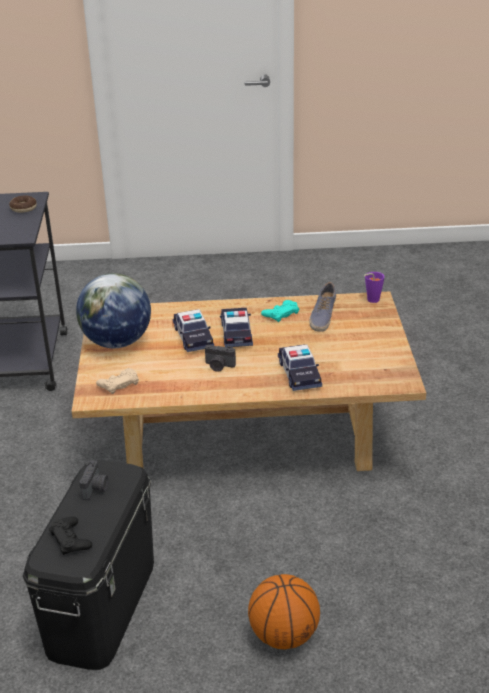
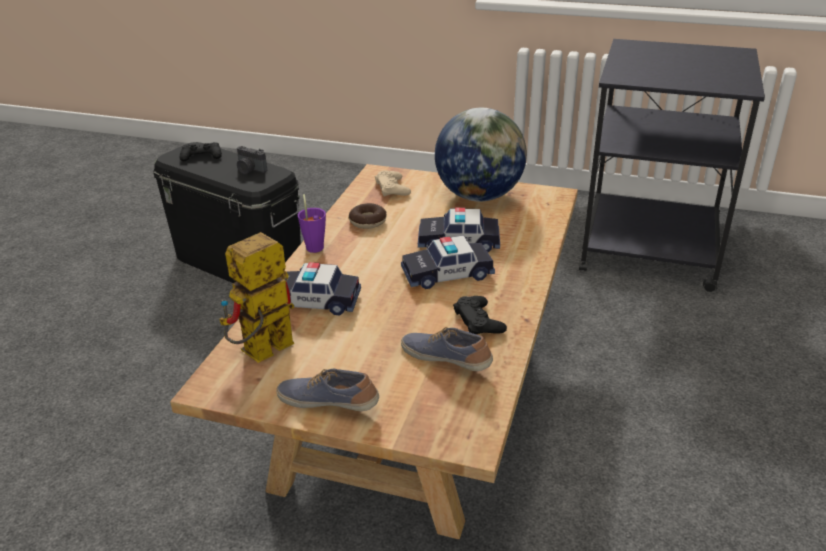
camera: 110 degrees right, 0 degrees up
donut [9,196,37,213] -> donut moved to [349,203,387,229]
camera [205,345,236,372] -> none
toy car [220,308,253,347] -> toy car turned 150 degrees clockwise [401,235,495,289]
basketball [248,574,320,649] -> none
turquoise game controller [261,300,299,322] -> black game controller [453,296,507,334]
purple cup [364,272,384,303] -> purple cup moved to [298,194,326,253]
none -> toy robot [219,232,294,363]
none -> shoe [276,369,379,411]

